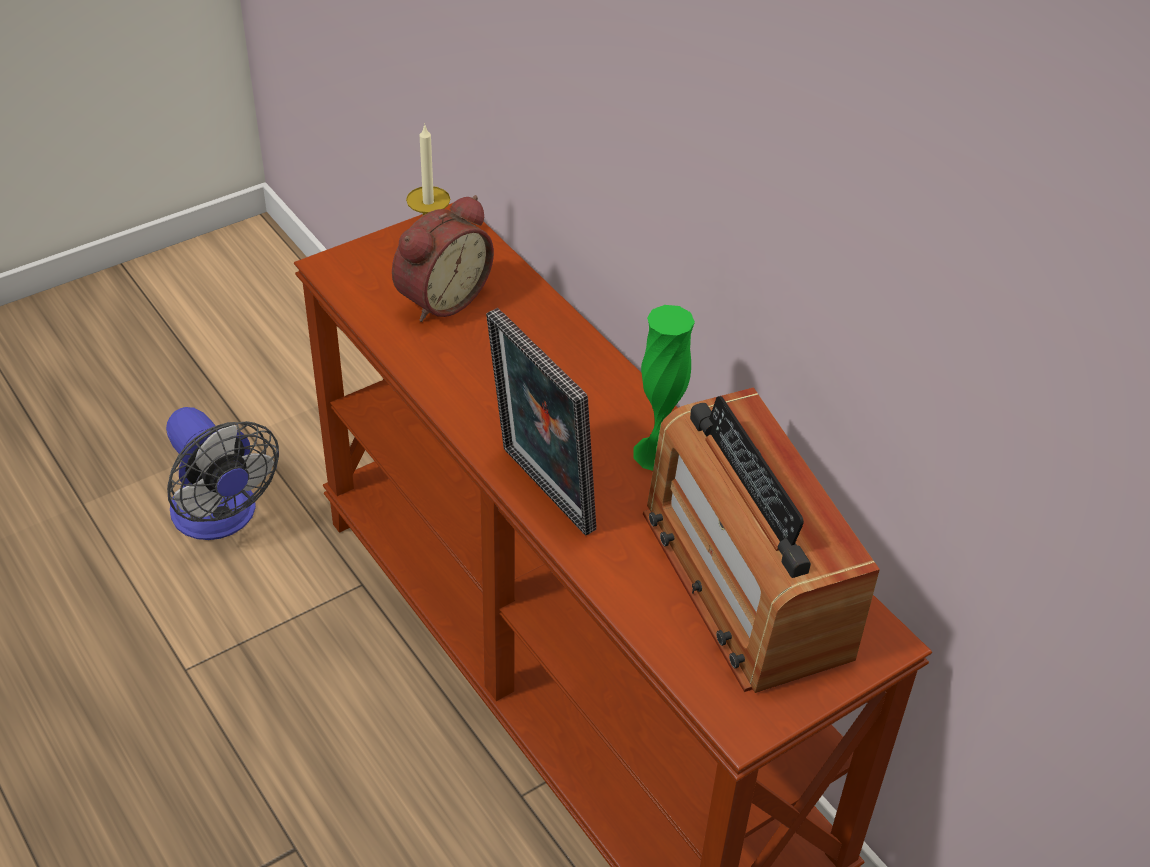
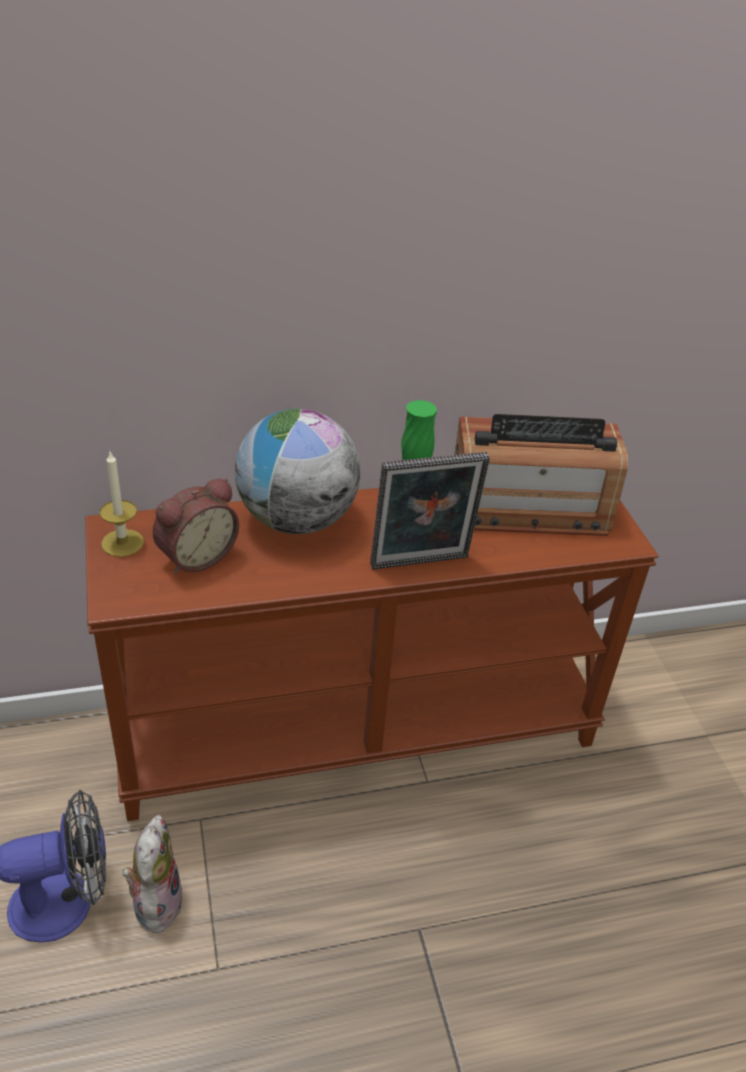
camera: 70 degrees left, 5 degrees down
alarm clock [392,195,494,322] -> alarm clock turned 75 degrees clockwise [153,478,239,574]
none -> plush toy [123,815,183,933]
none -> globe [235,409,360,534]

